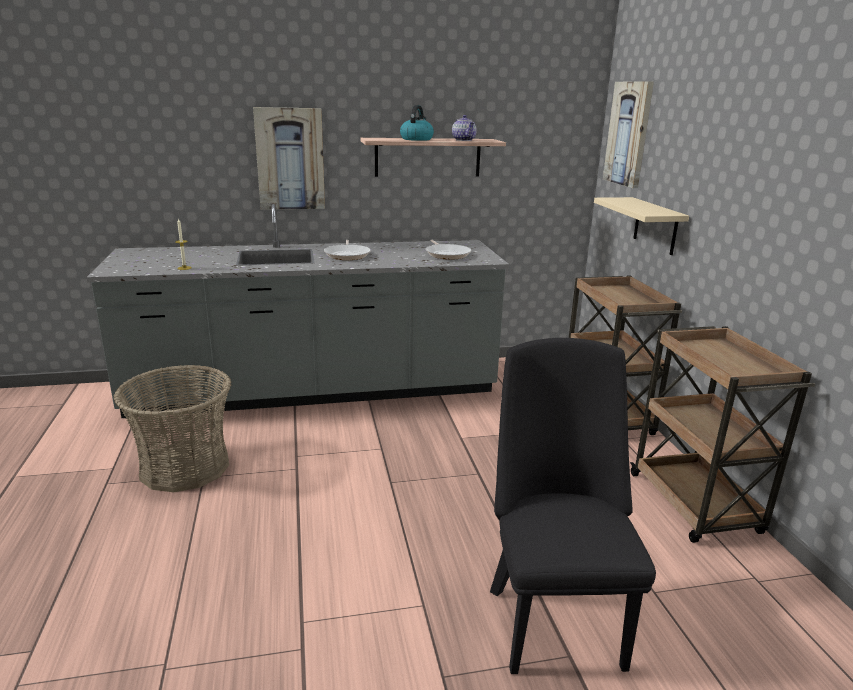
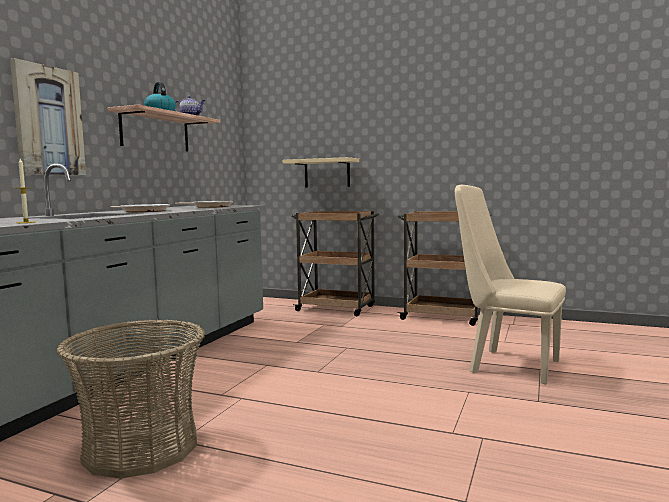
camera: 55 degrees left, 15 degrees down
black chair [490,338,656,674] -> beige chair [455,185,566,384]
picture [603,81,654,188] -> none

